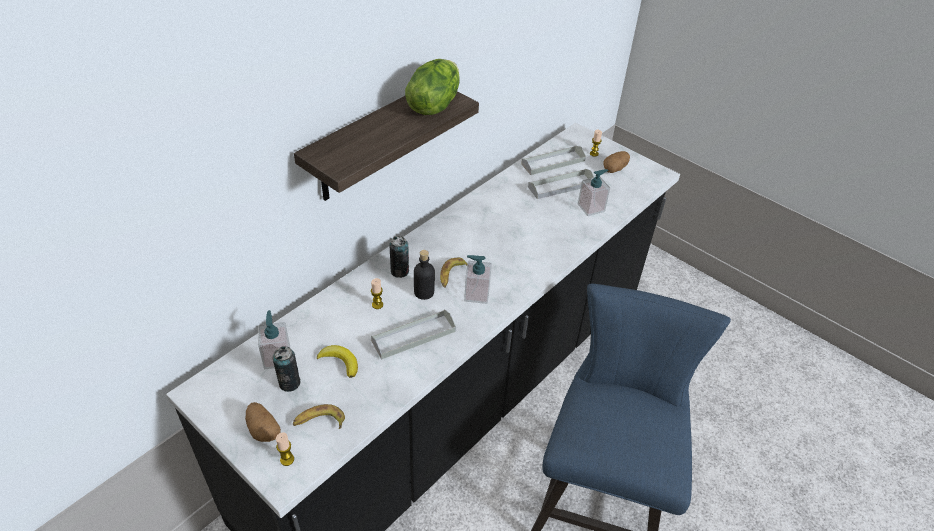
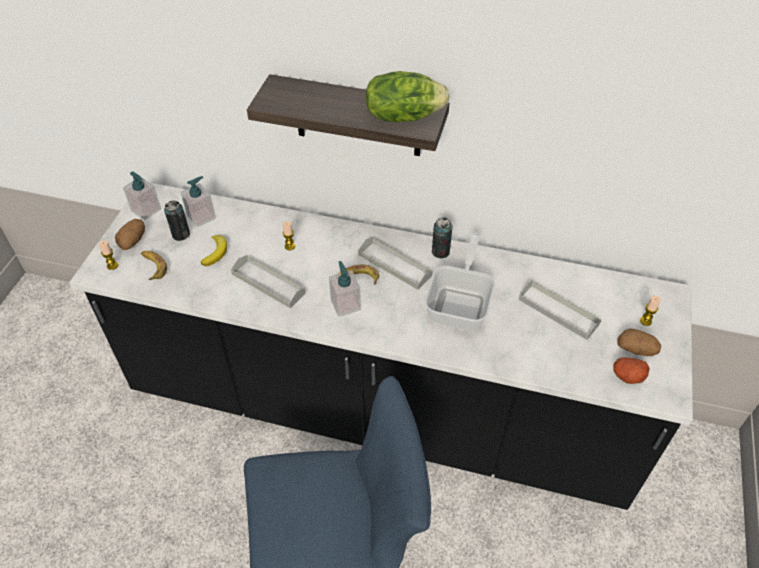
camera: 65 degrees right, 5 degrees up
can [389,236,409,278] -> can moved to [432,218,452,258]
black bottle [414,250,435,300] -> none
grey tray [521,146,586,175] -> grey tray moved to [358,237,432,290]
soap dispenser [578,169,610,216] -> soap dispenser moved to [123,171,161,220]
none -> frying pan [425,232,495,331]
none -> potato [613,358,649,384]

